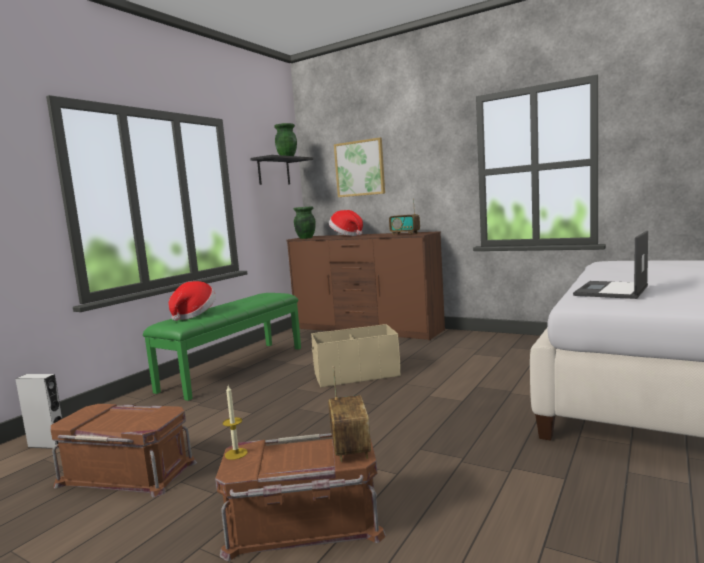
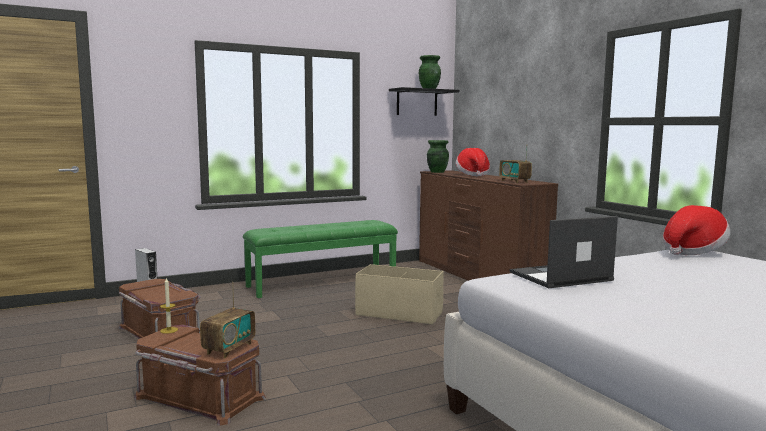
camera: 30 degrees right, 0 degrees up
hat [169,281,216,321] -> hat moved to [663,205,730,255]
picture [334,137,385,197] -> none

